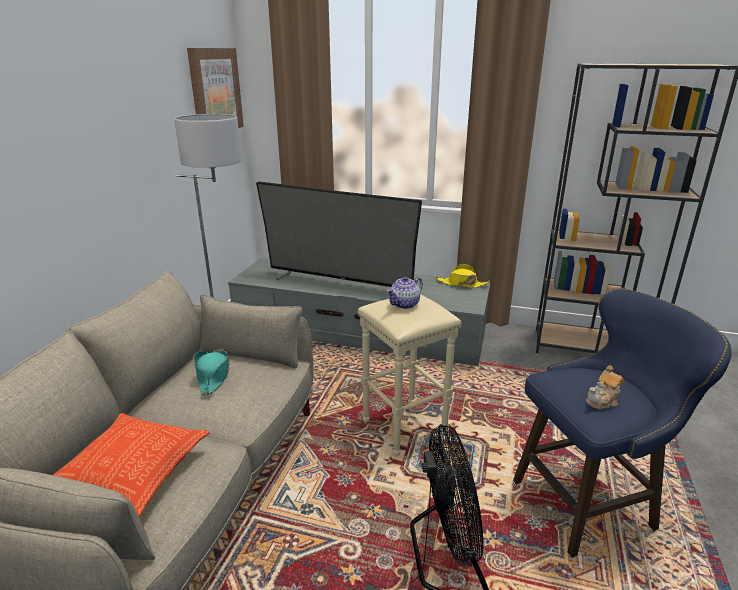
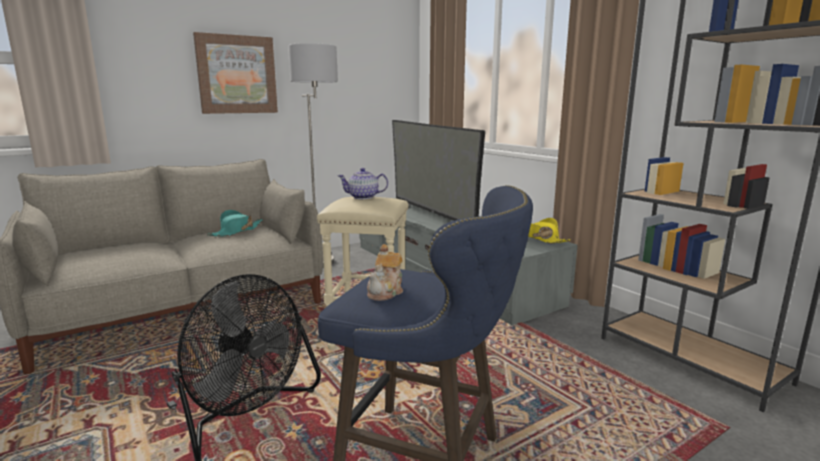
camera: 40 degrees right, 10 degrees down
orange pillow [53,413,209,517] -> none
picture [187,48,244,128] -> picture moved to [193,32,278,114]
teapot [586,365,624,409] -> teapot turned 75 degrees counterclockwise [367,244,403,301]

